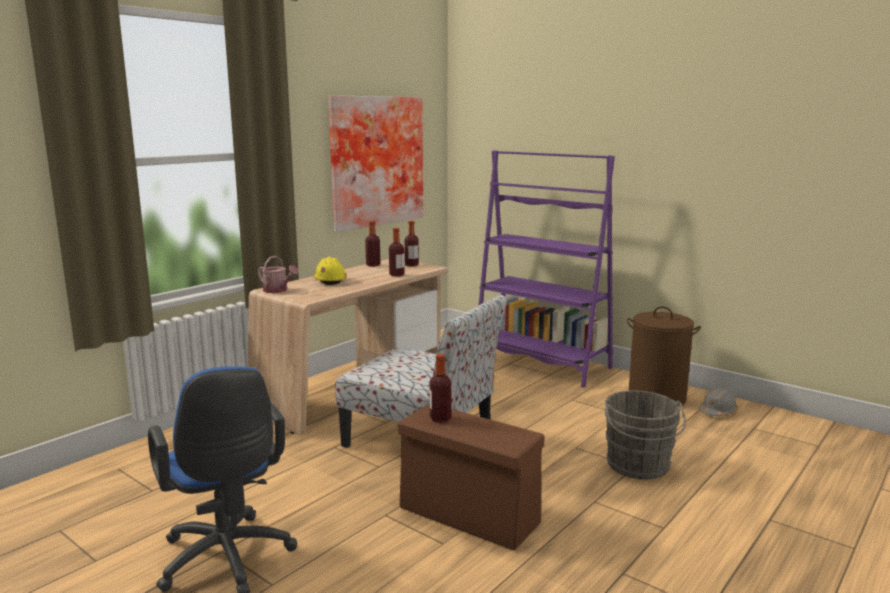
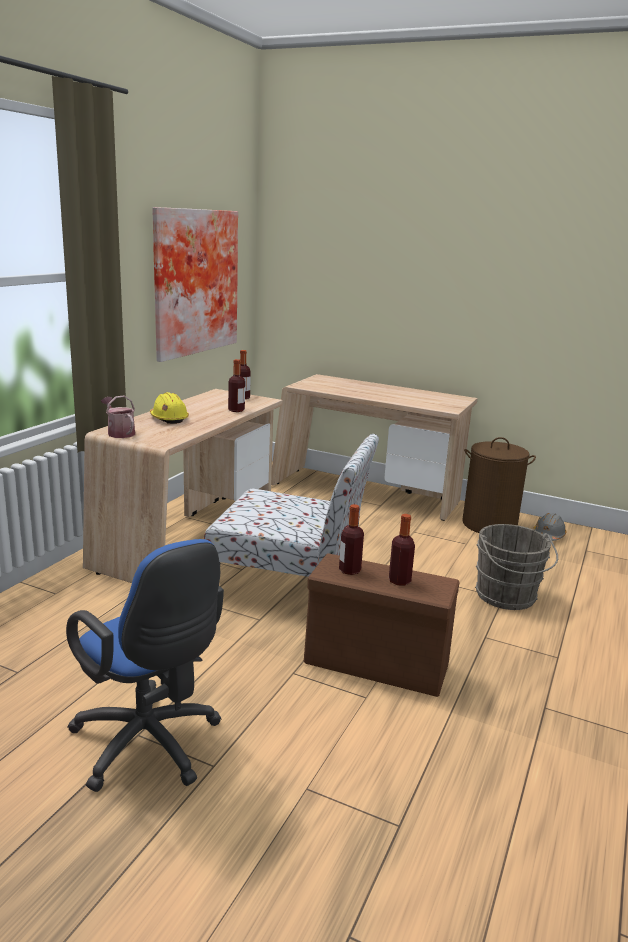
camera: 15 degrees left, 5 degrees up
watering can [258,256,299,293] -> watering can turned 150 degrees counterclockwise [101,395,135,438]
bottle [365,221,380,267] -> bottle moved to [389,514,415,586]
purple bookcase [478,150,615,388] -> beige desk [271,374,478,521]

